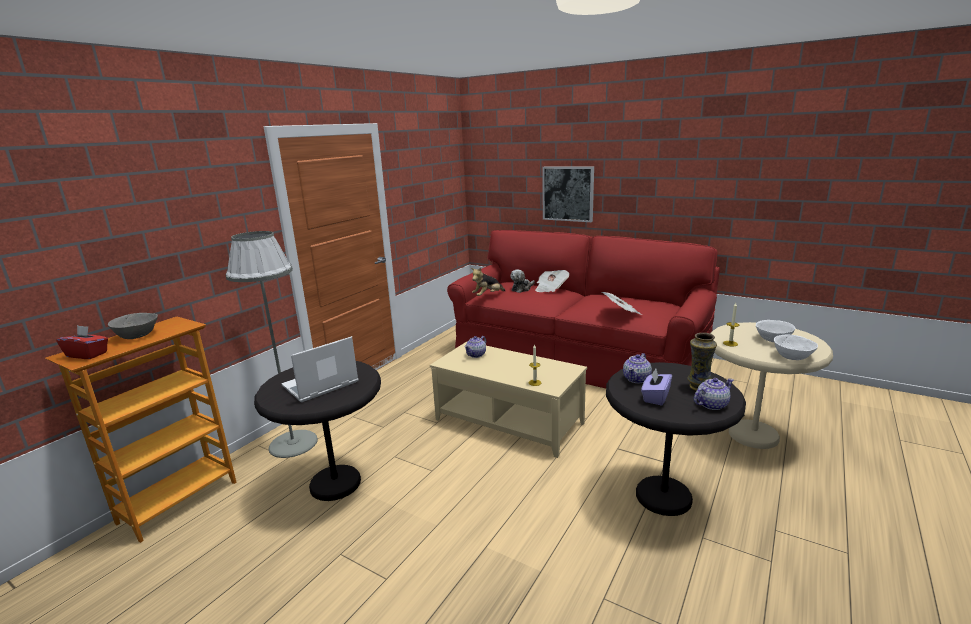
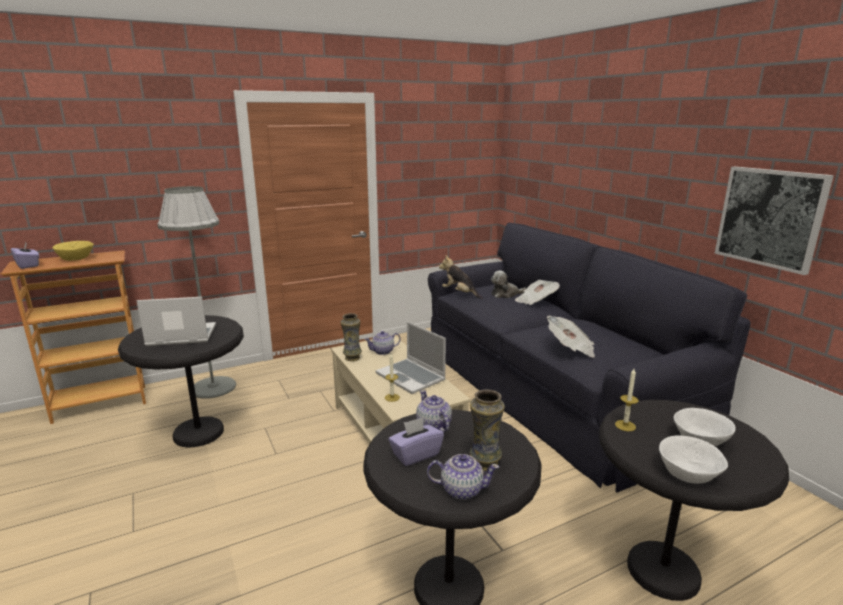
camera: 30 degrees right, 0 degrees up
red tissue box [56,325,108,359] -> purple tissue box [11,242,39,269]
grey bowl [108,313,158,339] -> yellow bowl [52,241,94,261]
red sofa [447,230,720,388] -> black sofa [428,223,751,493]
plush toy [471,268,506,296] -> plush toy turned 45 degrees clockwise [439,255,483,299]
picture [542,166,594,222] -> picture moved to [714,167,834,275]
teapot [623,353,652,383] -> teapot turned 90 degrees clockwise [416,390,452,433]
beige side table [710,322,833,449] -> black side table [599,400,789,601]
none -> vase [340,313,362,361]
none -> laptop [376,321,446,394]

